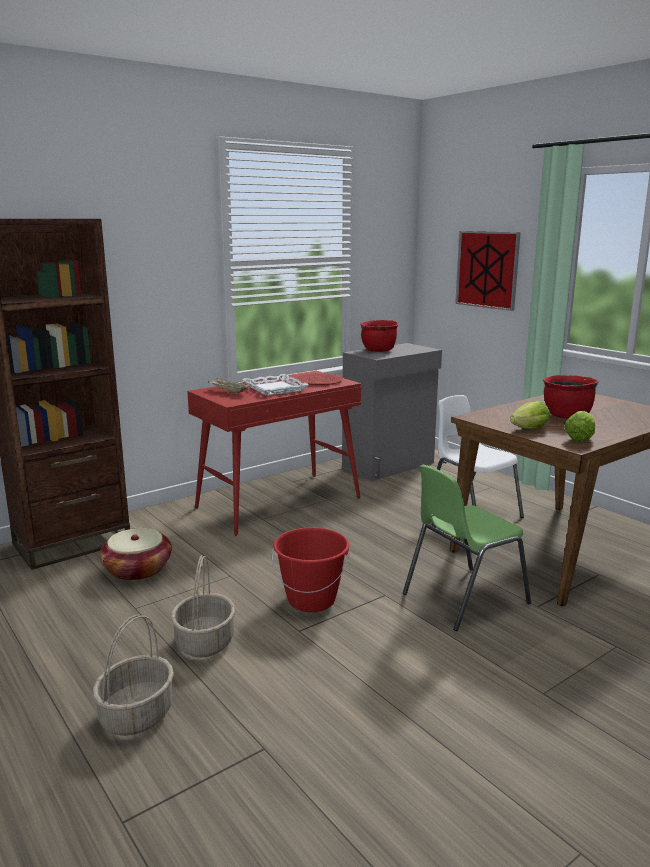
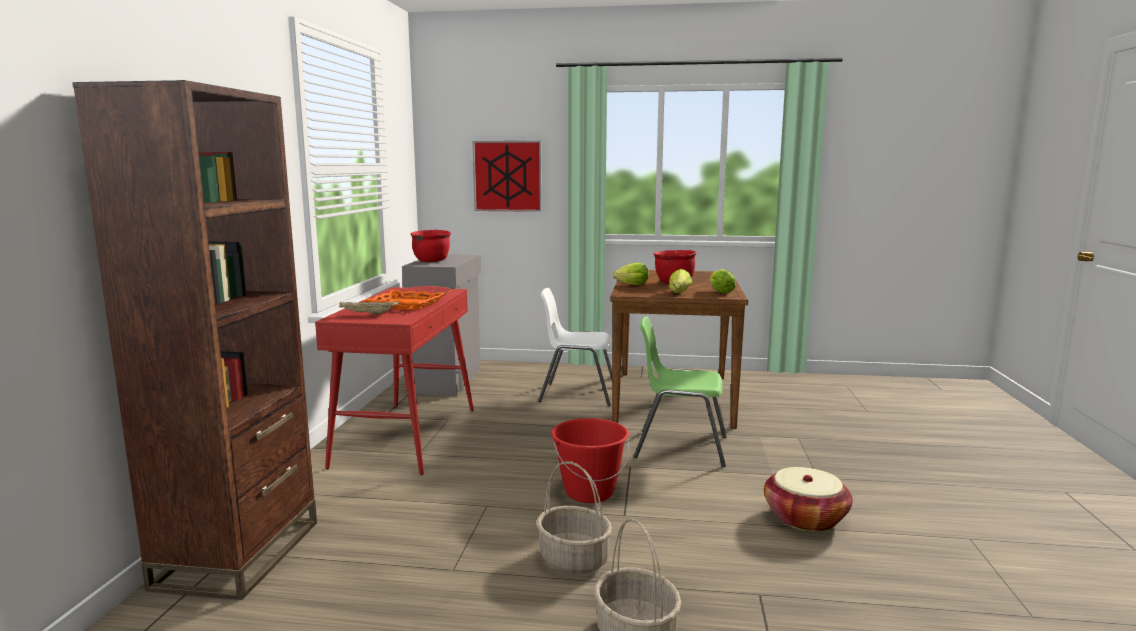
camera: 45 degrees left, 5 degrees down
basket [100,528,172,581] -> basket moved to [764,467,853,532]
white tray [242,374,309,396] -> orange tray [364,290,445,310]
green chair [403,465,531,631] -> green chair turned 90 degrees clockwise [634,316,726,467]
none -> lettuce [613,263,649,285]

